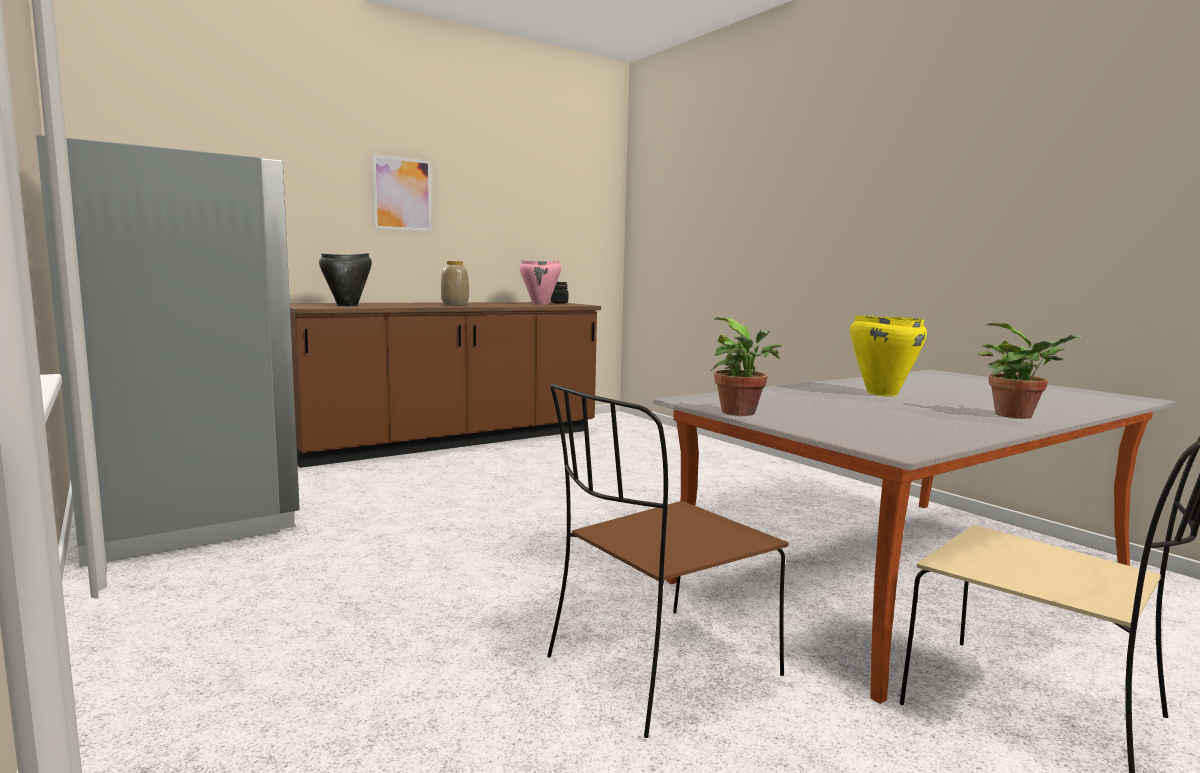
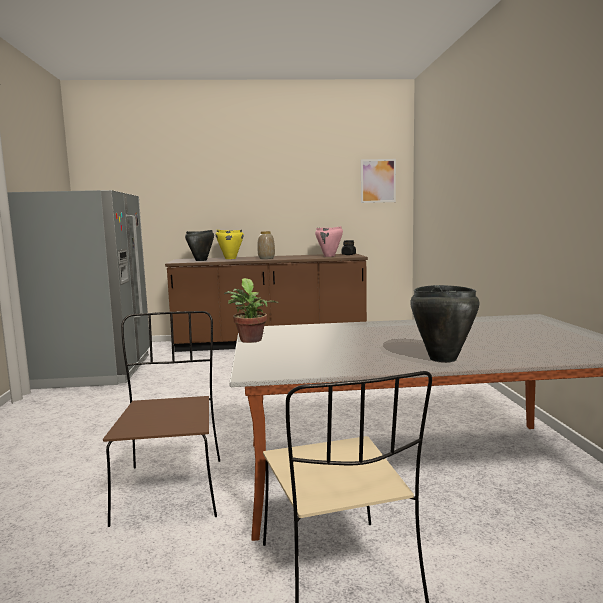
camera: 30 degrees right, 0 degrees up
picture [372,154,432,232] -> picture moved to [361,159,396,203]
brown chair [547,384,788,738] -> brown chair turned 90 degrees clockwise [103,311,220,527]
yellow cooking pot [850,315,927,396] -> yellow cooking pot moved to [216,230,244,259]
potted plant [978,323,1082,419] -> black cooking pot [410,285,479,362]

